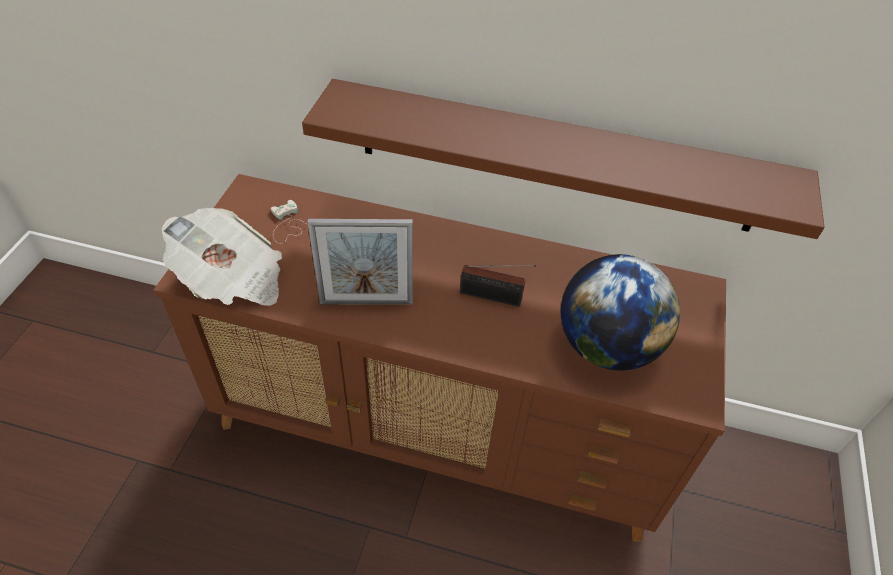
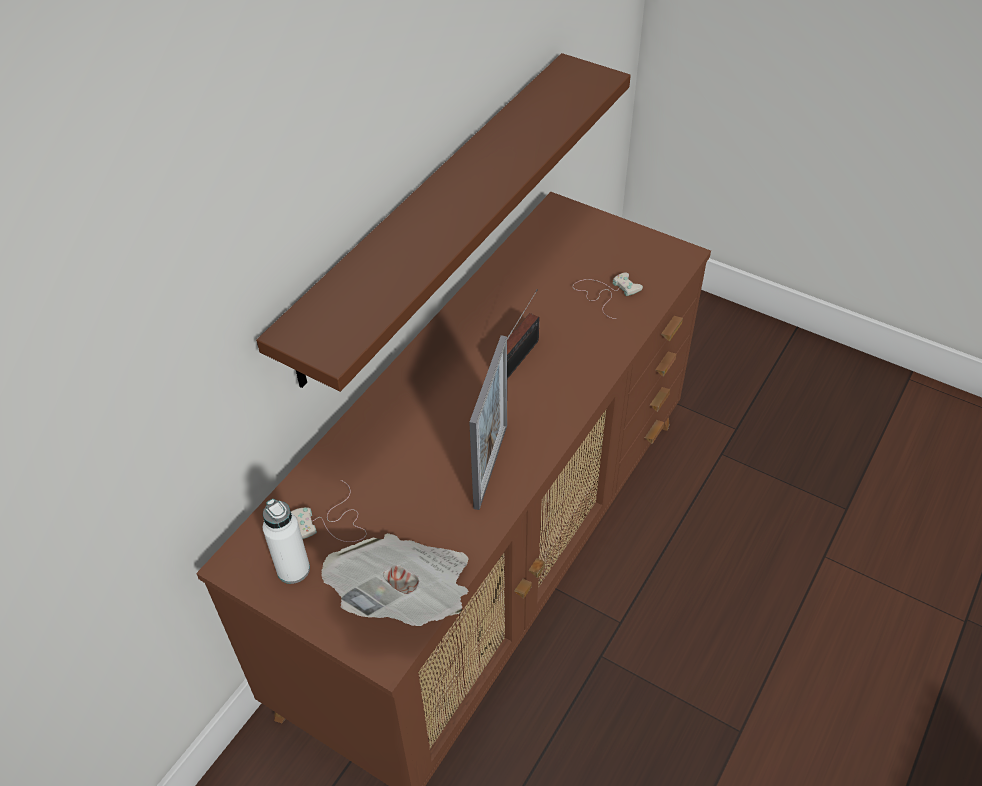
camera: 70 degrees left, 0 degrees up
globe [561,254,680,371] -> white game controller [573,272,643,319]
none -> white bottle [263,499,310,584]

